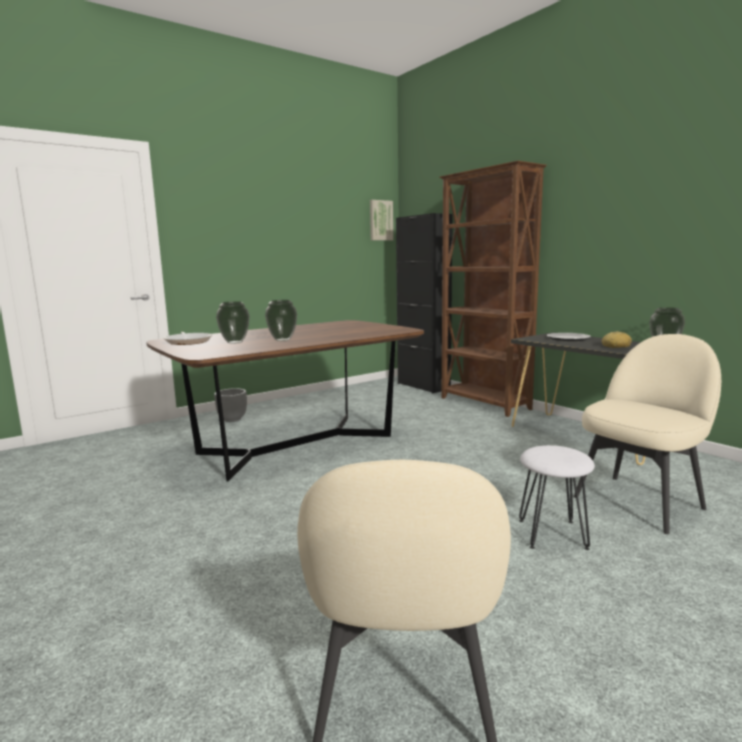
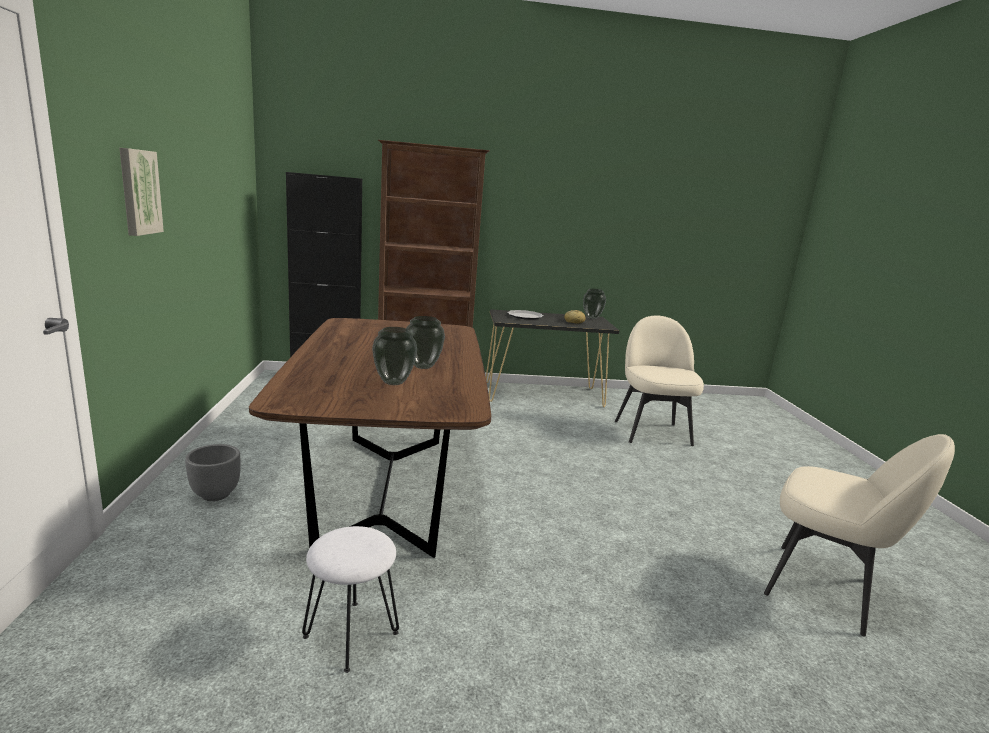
camera: 60 degrees left, 5 degrees up
frying pan [164,332,212,345] -> none
picture [370,200,393,241] -> picture moved to [119,148,164,236]
white stool [519,445,595,550] -> white stool moved to [302,526,399,673]

